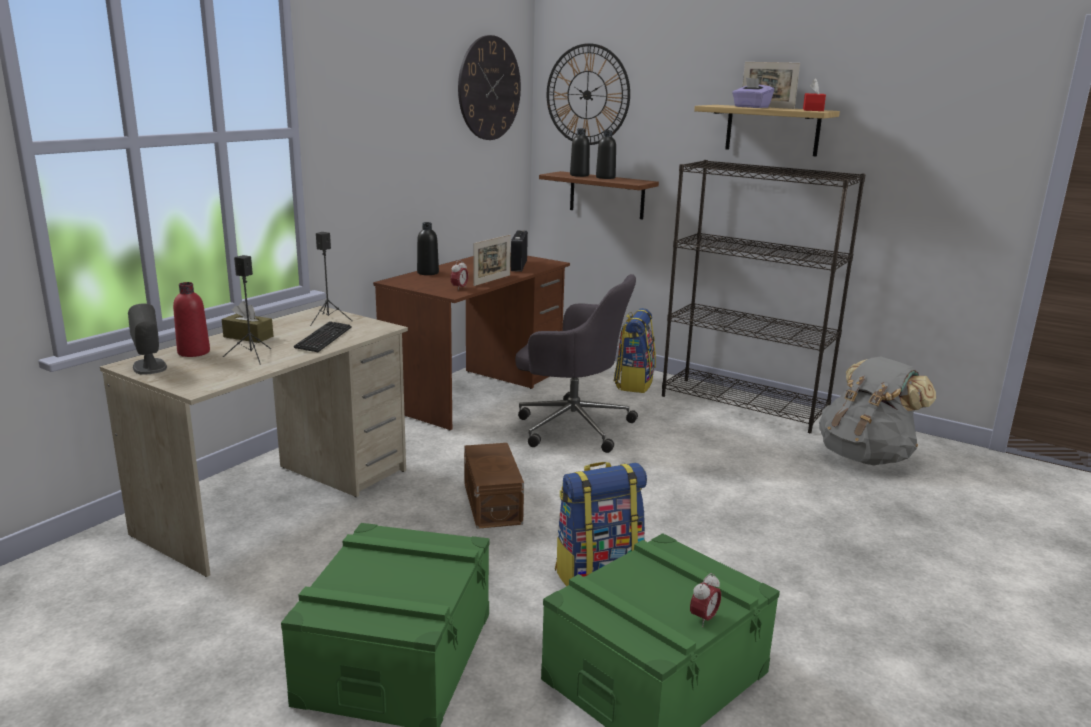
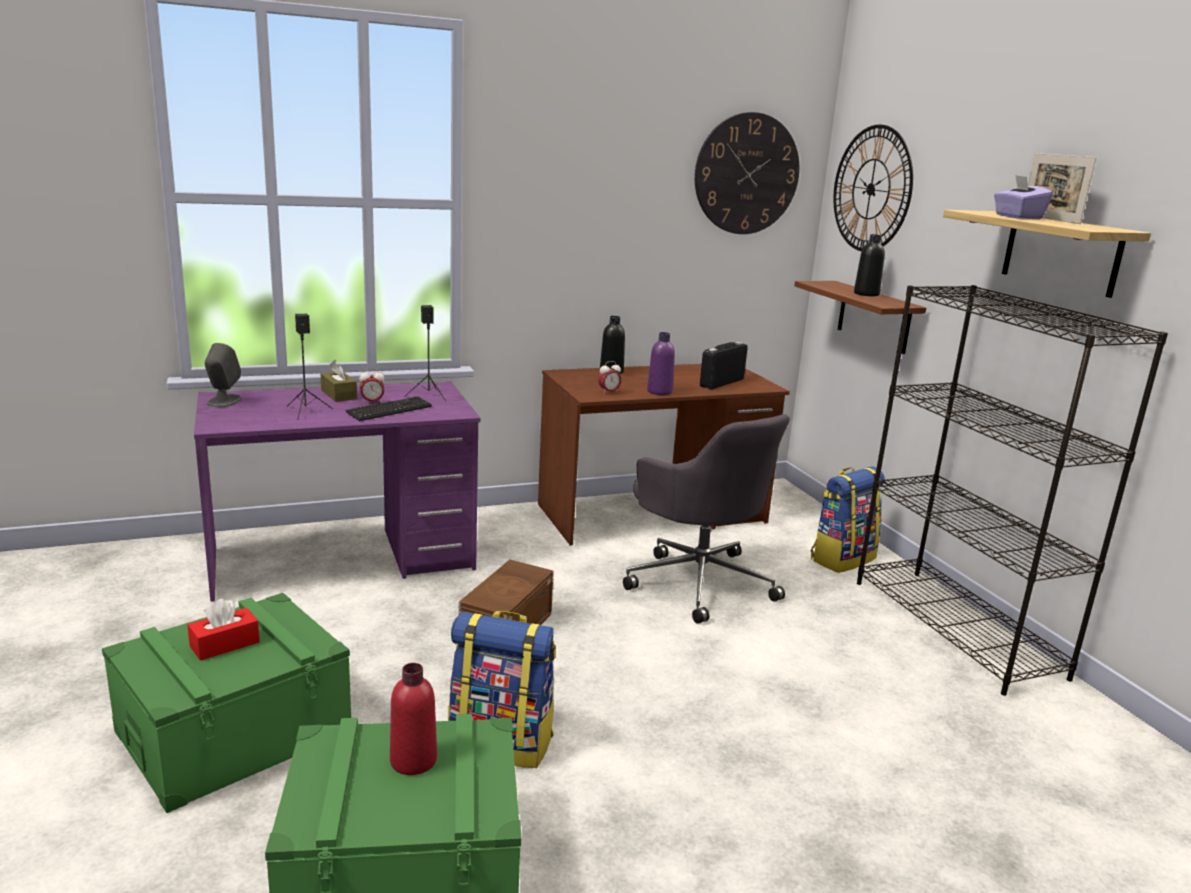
camera: 35 degrees right, 0 degrees up
beige desk [100,306,408,577] -> purple desk [194,382,481,602]
red bottle [173,282,210,357] -> red bottle moved to [390,663,437,775]
picture frame [473,235,511,286] -> purple bottle [647,332,675,395]
black bottle [570,129,590,177] -> none
alarm clock [690,573,721,627] -> alarm clock moved to [359,368,385,404]
red tissue box [803,78,826,111] -> red tissue box moved to [187,598,260,661]
grey backpack [819,356,936,465] -> none

